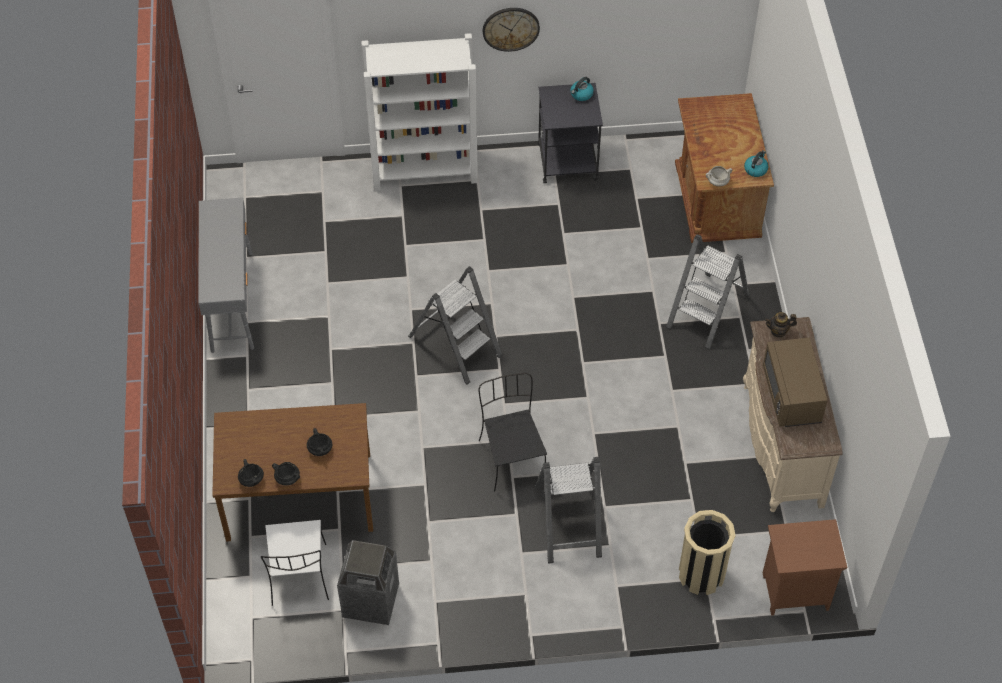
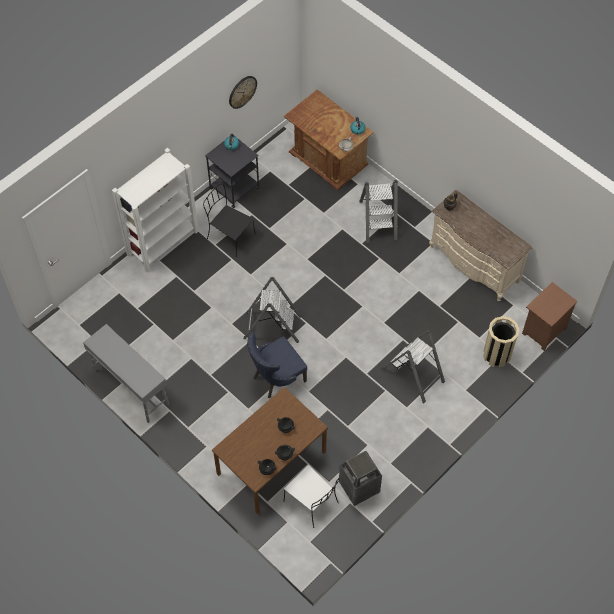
camera: 40 degrees left, 5 degrees up
black chair [478,373,547,492] -> black chair moved to [203,184,256,257]
wall clock [483,8,540,52] -> wall clock moved to [229,76,257,109]
brown microwave [763,338,828,427] -> none
none -> blue chair [247,332,307,399]

